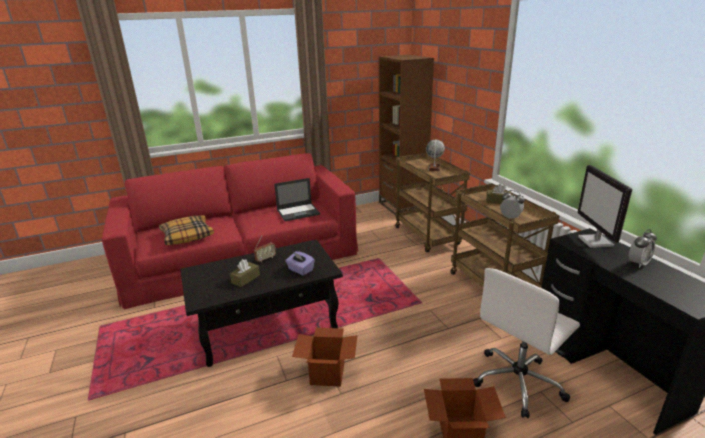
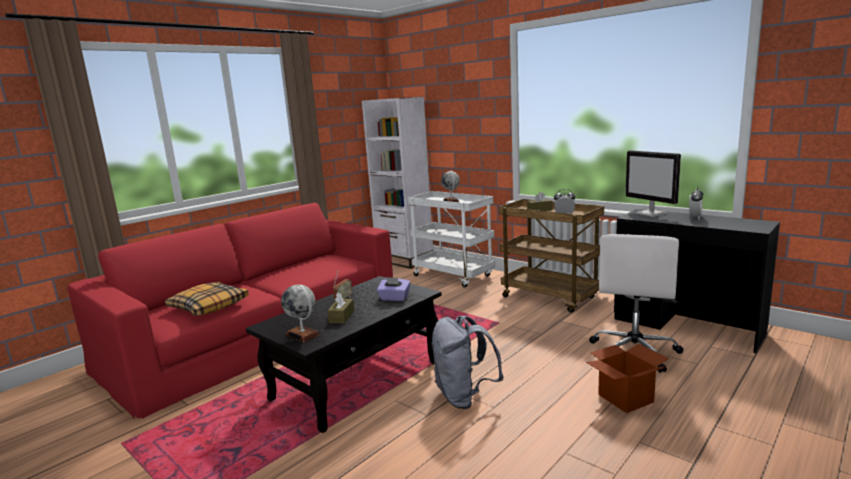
camera: 25 degrees left, 10 degrees down
laptop [274,178,320,221] -> none
cardboard box [292,328,358,386] -> grey backpack [432,316,504,409]
brown bookcase [379,54,434,215] -> white bookcase [362,97,434,269]
brown cart [395,153,470,252] -> white cart [407,191,495,288]
none -> globe [281,284,320,343]

